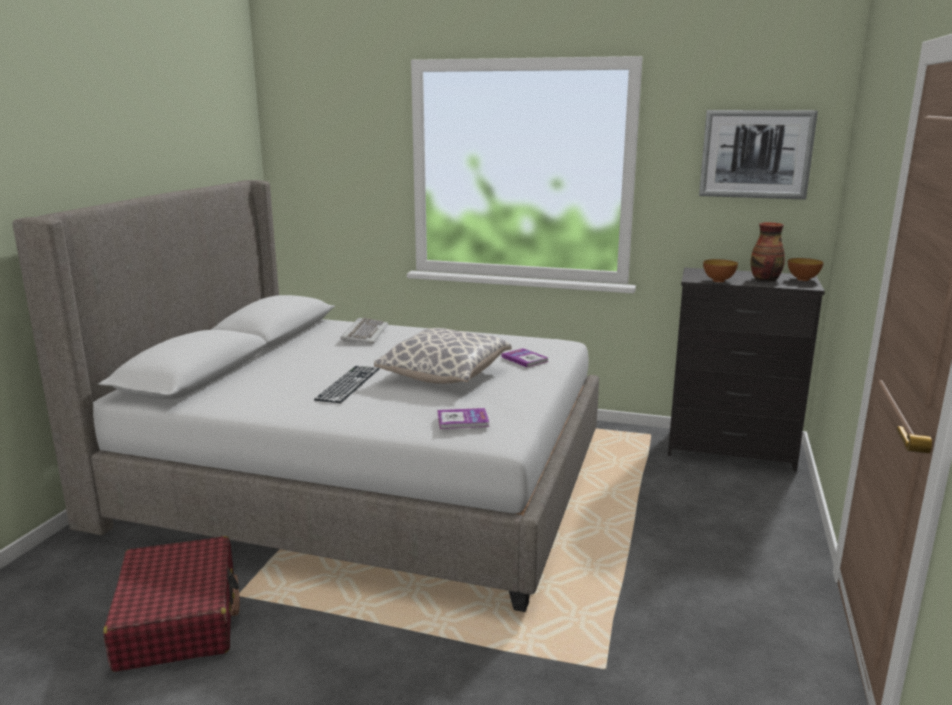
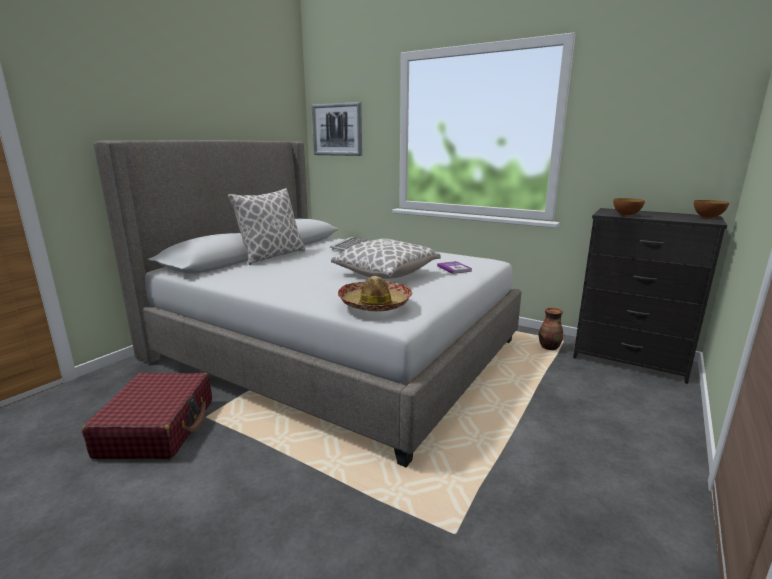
camera: 15 degrees right, 0 degrees up
keyboard [314,366,380,403] -> none
book [438,408,489,429] -> hat [338,276,412,311]
picture [699,110,818,200] -> picture moved to [312,102,362,156]
vase [751,222,785,281] -> vase moved to [539,308,563,350]
none -> pillow [228,188,305,265]

